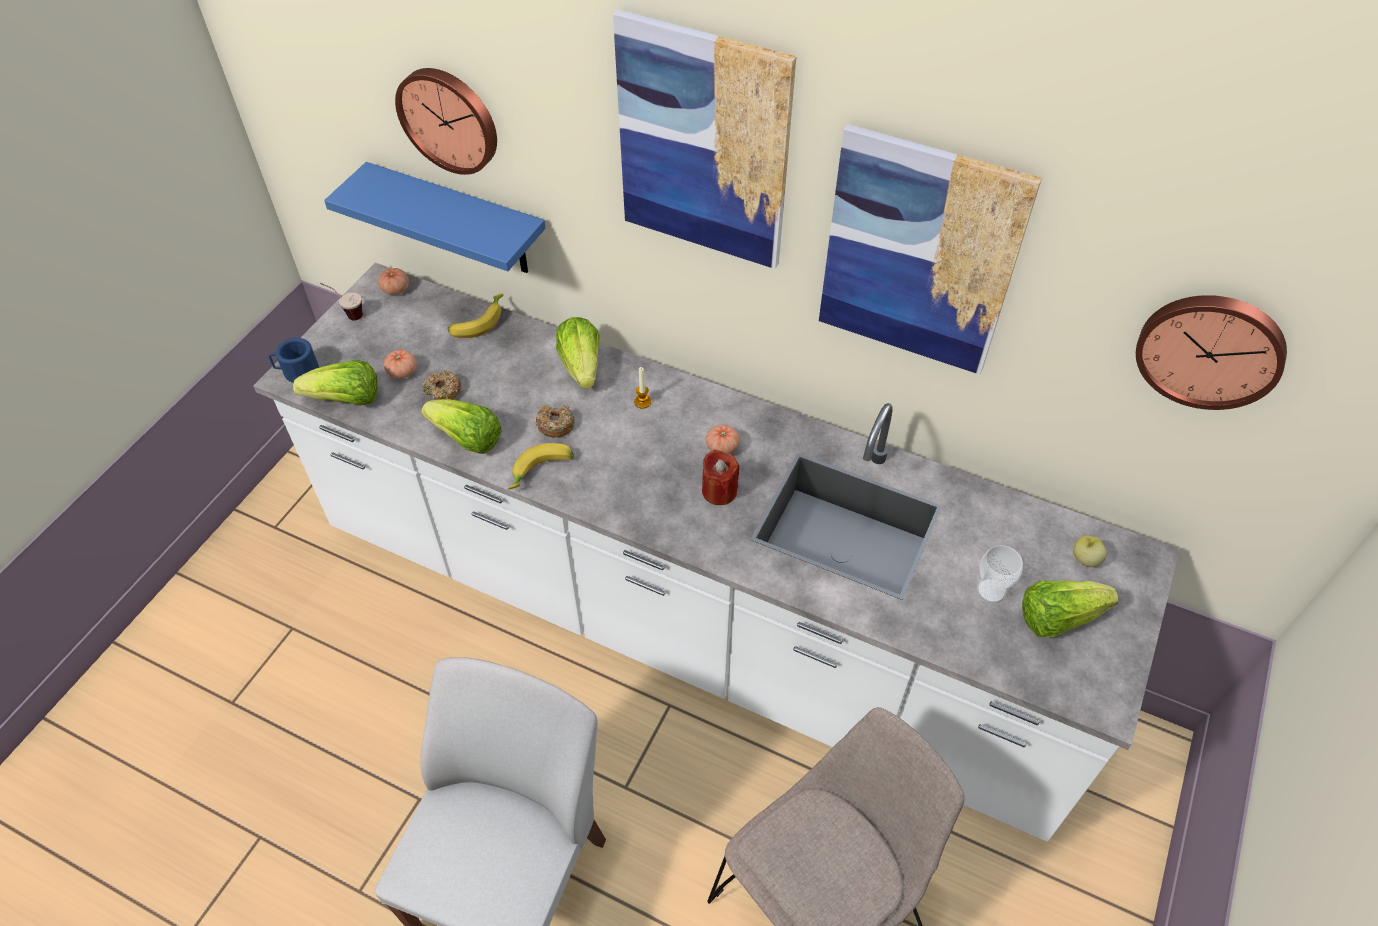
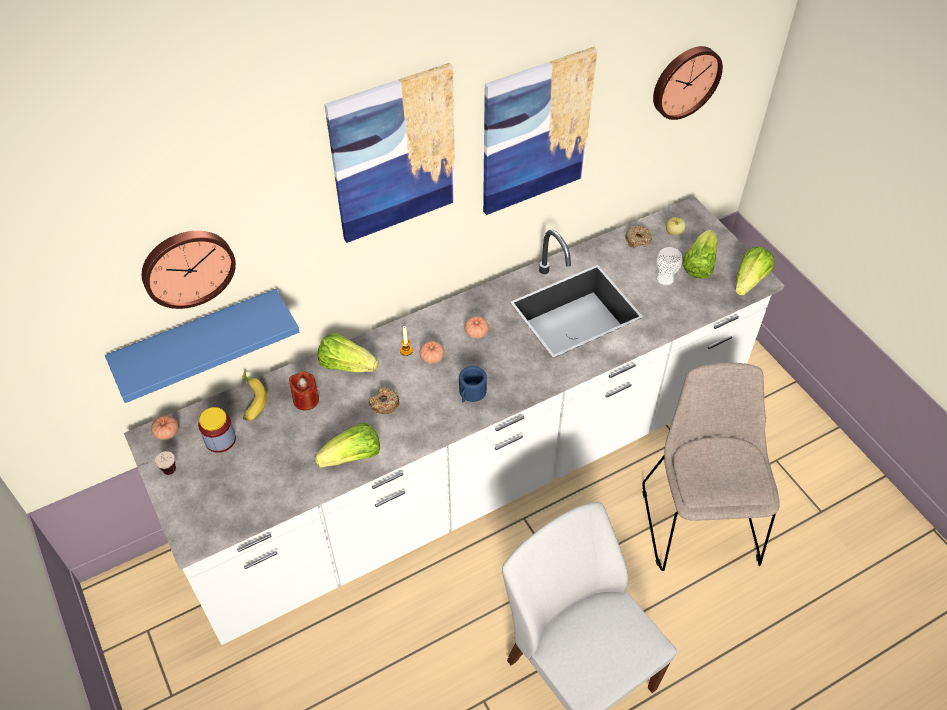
camera: 55 degrees left, 0 degrees up
blue mug [268,338,319,383] -> blue mug moved to [459,366,487,402]
lettuce [293,360,378,406] -> lettuce moved to [735,247,774,296]
tomato [384,350,417,379] -> tomato moved to [419,341,444,364]
donut [423,371,461,400] -> donut moved to [625,225,652,248]
banana [508,443,574,489] -> none
red candle [702,450,739,505] -> red candle moved to [289,371,319,410]
none -> jar [198,407,236,453]

